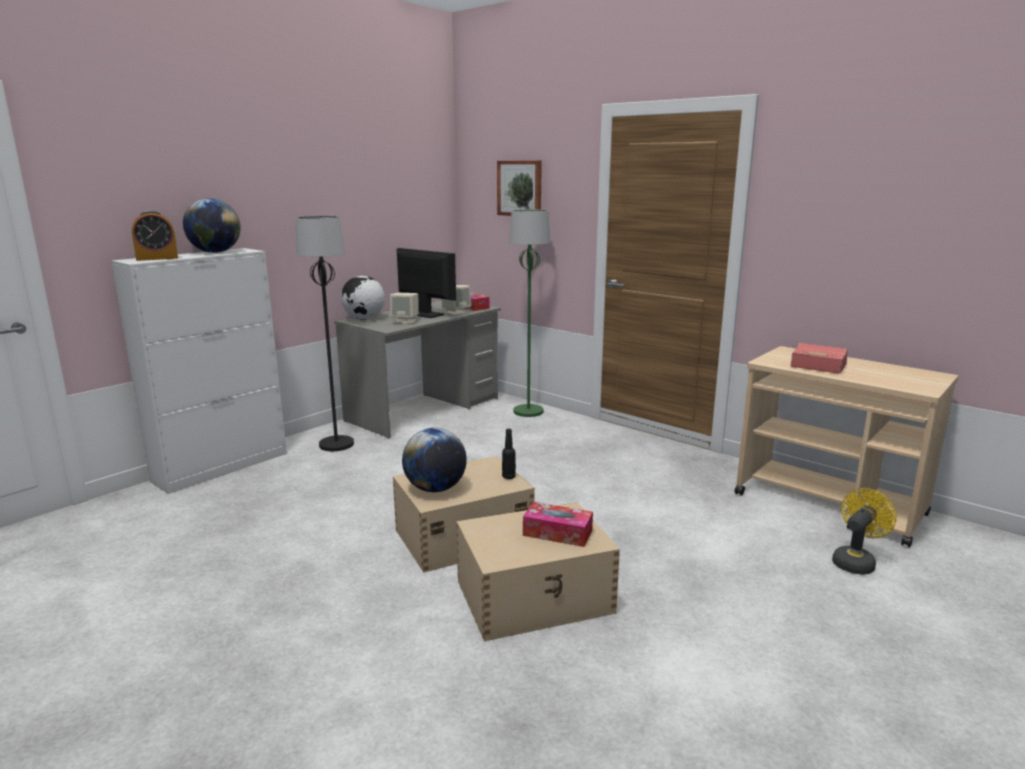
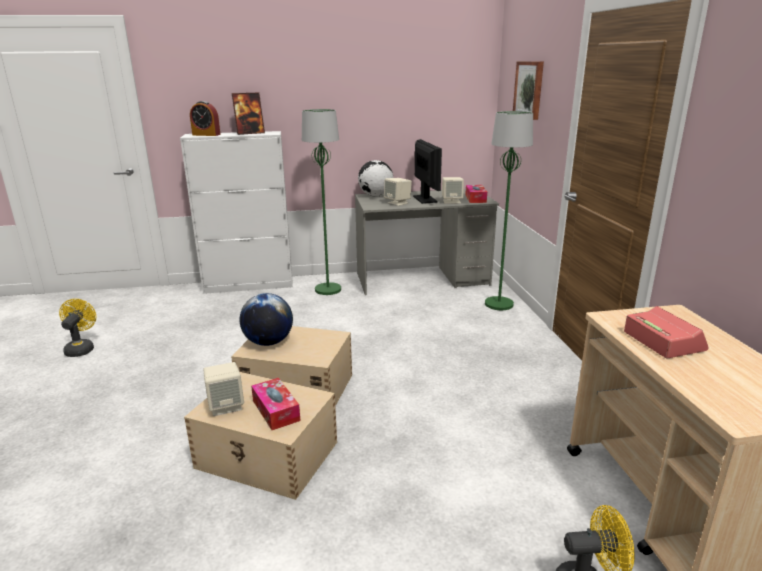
camera: 40 degrees right, 5 degrees up
globe [183,198,241,253] -> picture frame [232,92,265,135]
black floor lamp [296,216,354,451] -> green floor lamp [302,109,341,295]
black bottle [502,429,516,479] -> none
none -> yellow fan [59,299,96,357]
none -> beige speaker [203,362,244,416]

